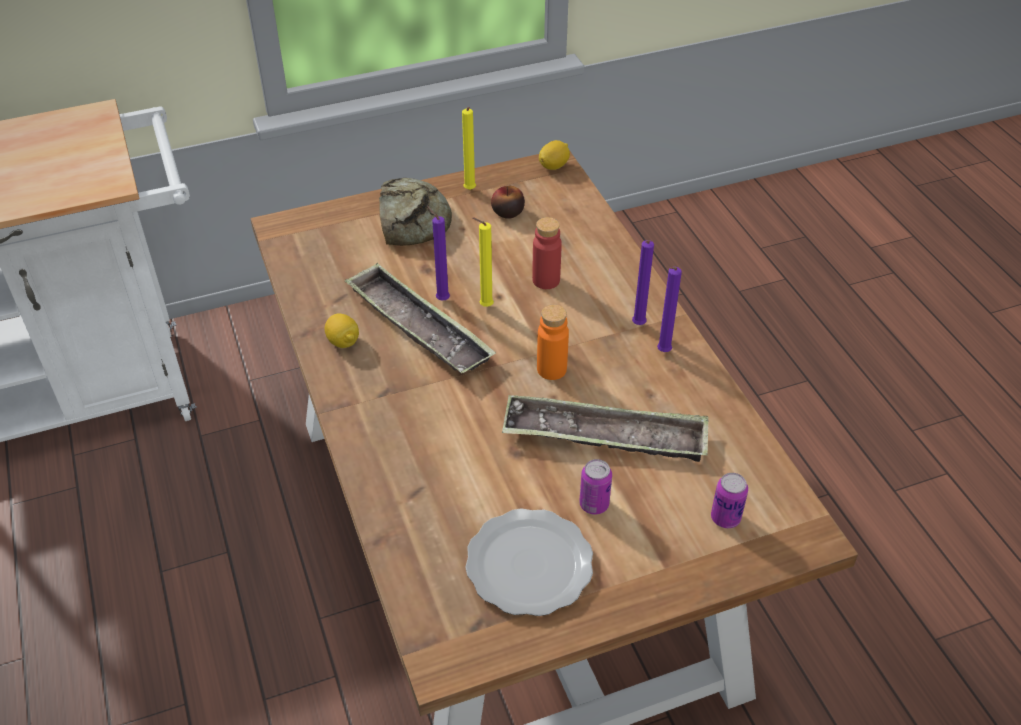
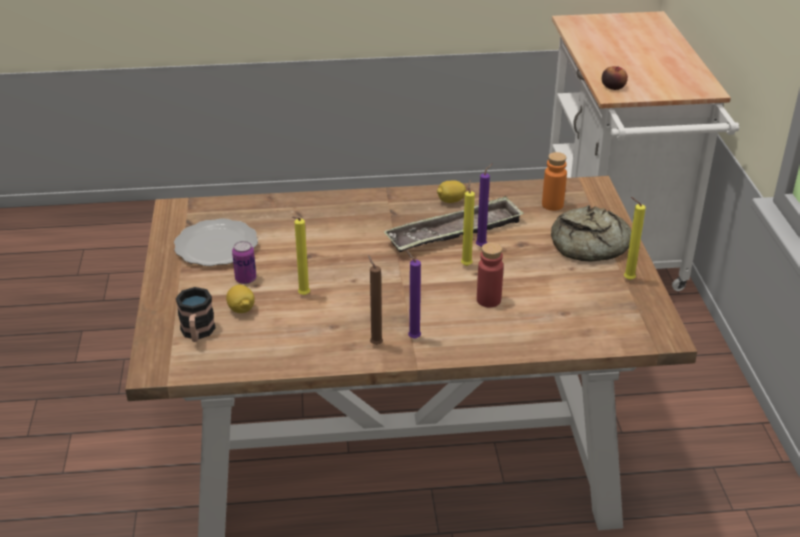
camera: 105 degrees right, 10 degrees down
apple [491,186,525,219] -> apple moved to [602,66,628,90]
tray [502,395,709,462] -> yellow candle [292,217,310,295]
orange bottle [537,305,569,380] -> orange bottle moved to [542,152,567,211]
lemon [539,140,570,170] -> lemon moved to [226,285,254,313]
purple candle [657,267,682,352] -> brown candle [368,255,383,345]
can [711,473,748,528] -> mug [176,287,216,342]

